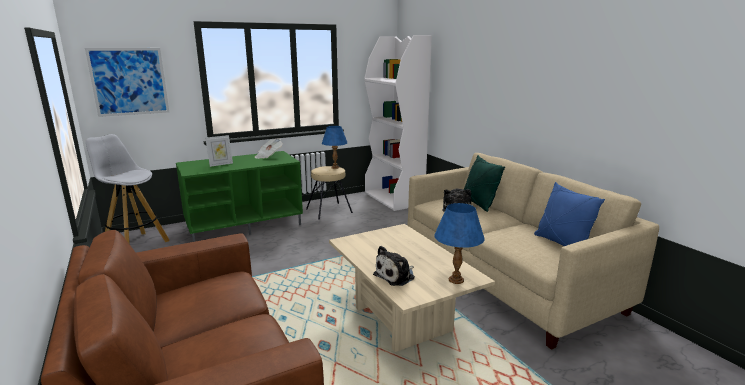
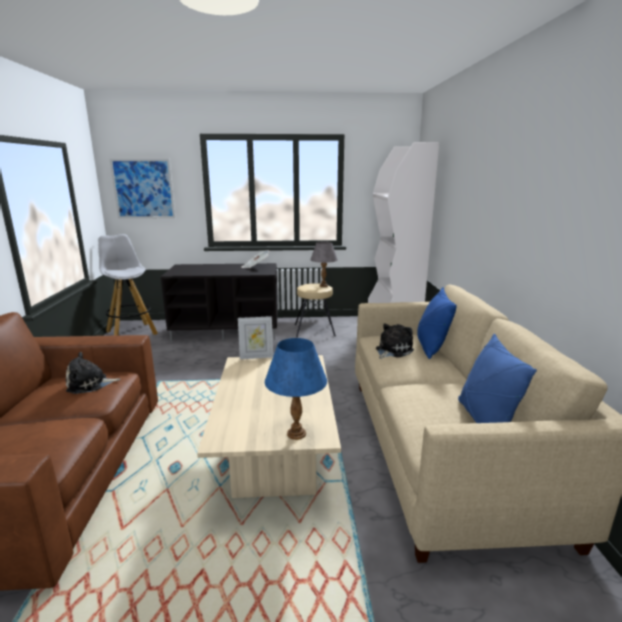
camera: 25 degrees right, 0 degrees up
green tv stand [176,151,303,242] -> black tv stand [161,263,278,342]
picture frame [205,135,233,167] -> picture frame moved to [238,316,273,359]
blue table lamp [322,126,347,169] -> grey table lamp [310,242,338,287]
plush toy [373,246,415,286] -> plush toy moved to [66,352,120,394]
green pillow [464,155,505,212] -> blue pillow [417,287,457,359]

